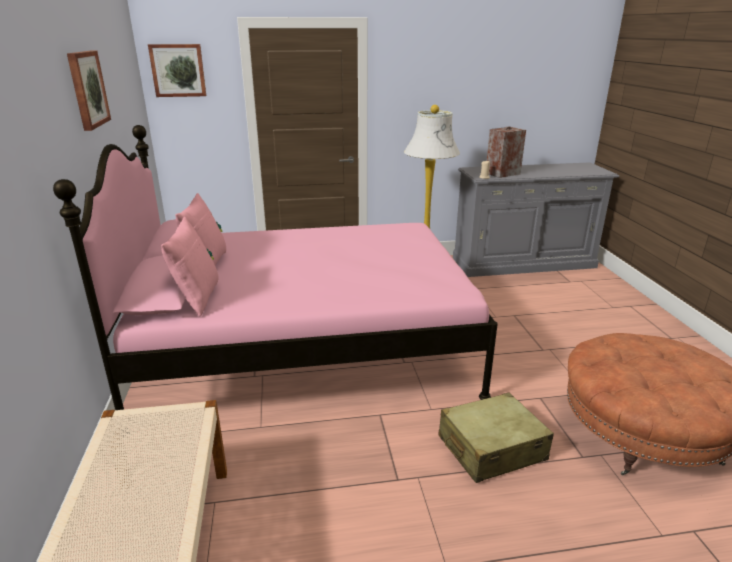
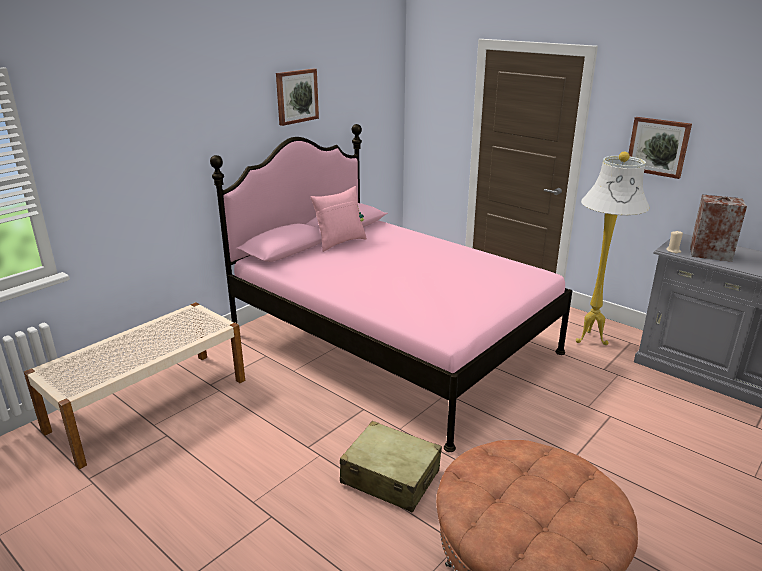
camera: 50 degrees right, 0 degrees up
picture [148,44,206,97] -> picture moved to [629,117,692,179]
pink pillow [161,217,219,317] -> none

